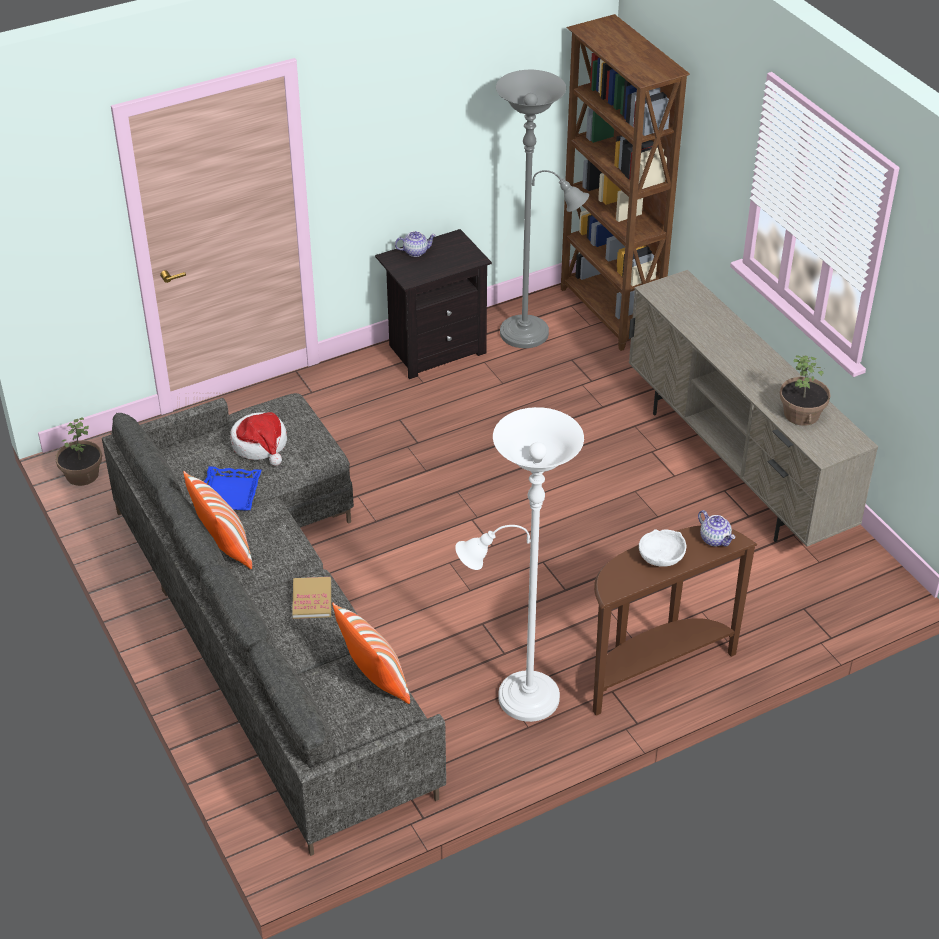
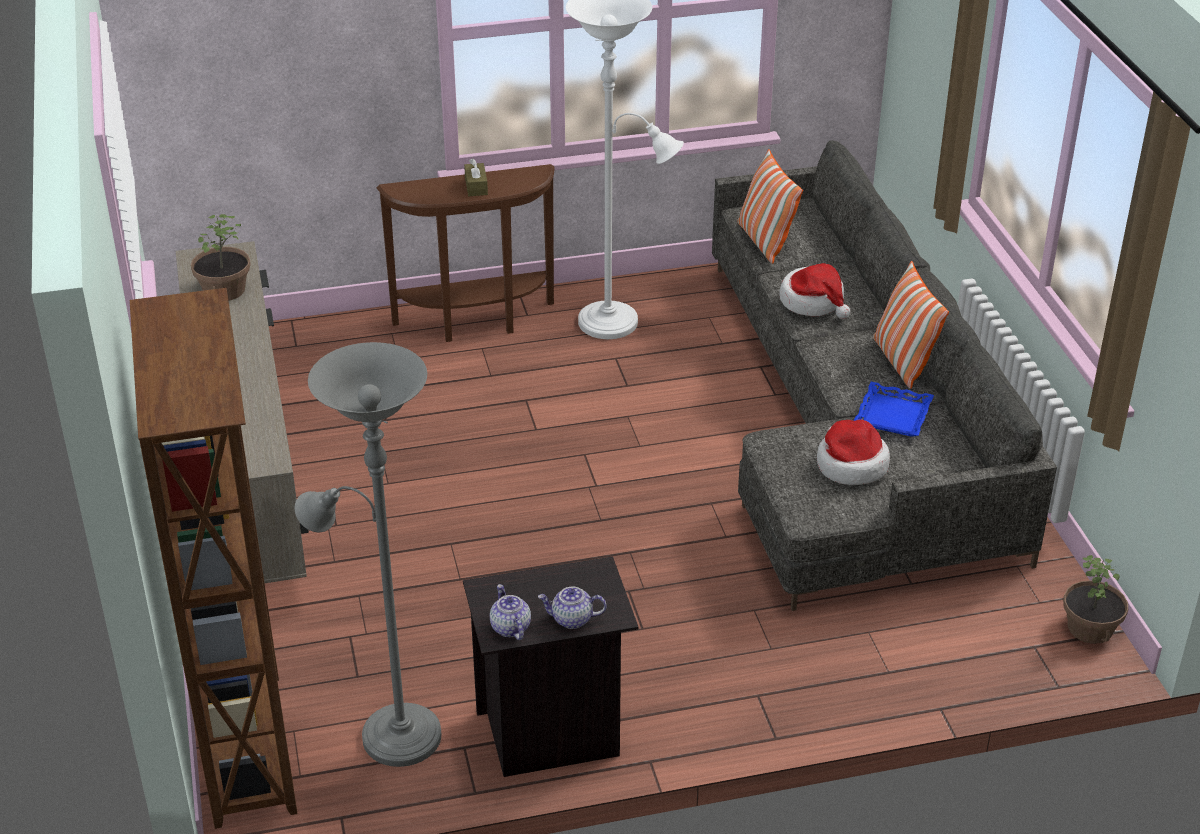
camera: 165 degrees left, 5 degrees down
book [292,577,331,619] -> hat [779,263,850,319]
white bowl [639,529,686,567] -> brown tissue box [464,159,488,196]
teapot [698,510,735,546] -> teapot moved to [490,584,531,640]

